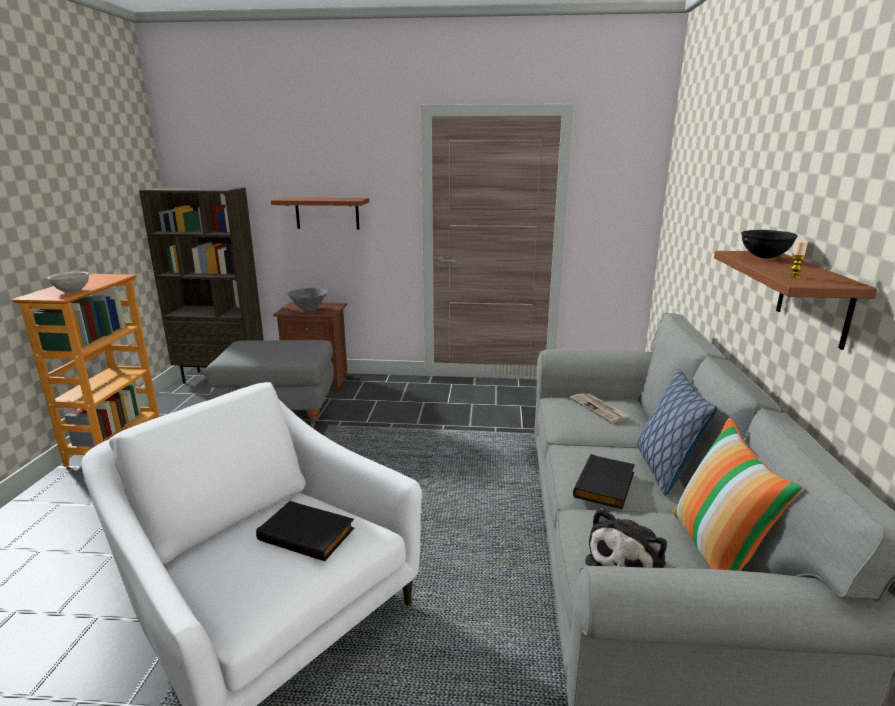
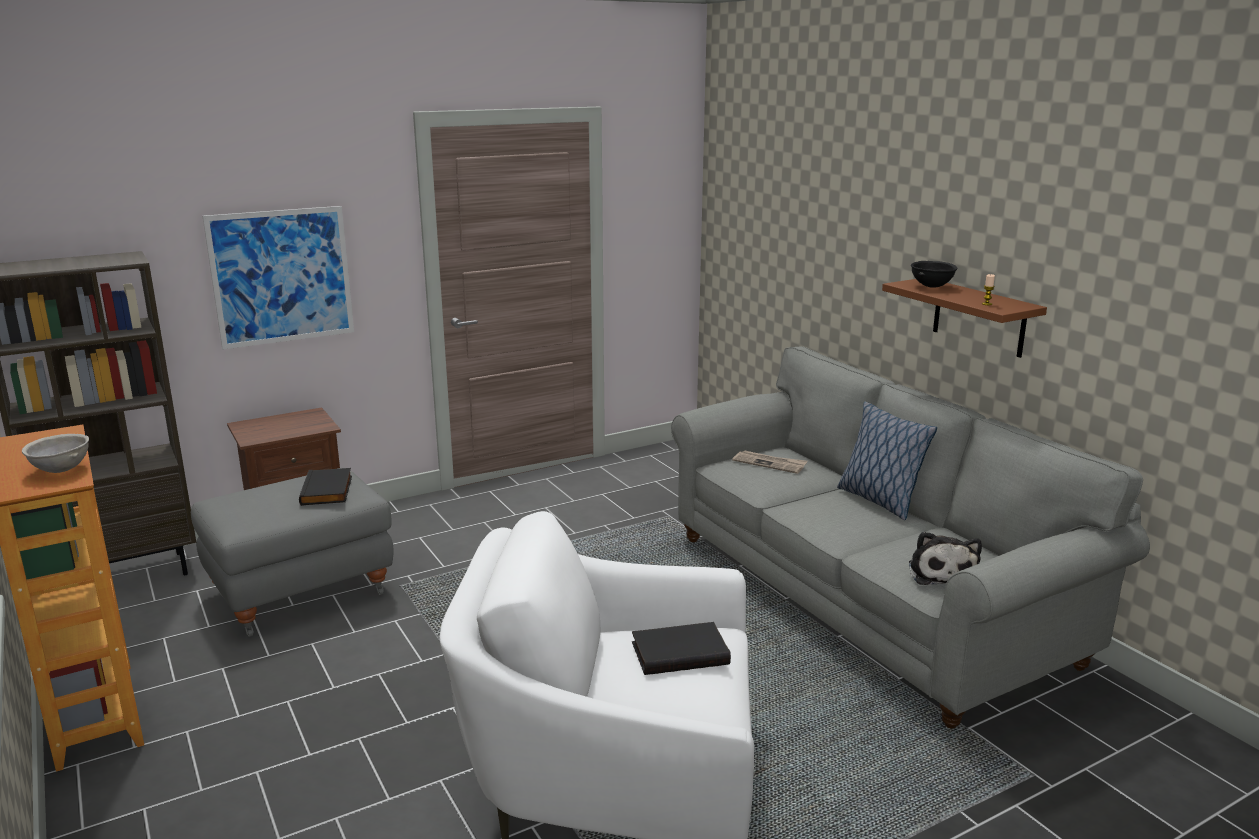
camera: 35 degrees left, 0 degrees up
brown shelf [271,197,369,229] -> picture [203,206,354,349]
grey bowl [288,288,327,311] -> none
black book [573,454,635,509] -> black book moved to [299,468,352,506]
pillow [672,418,803,571] -> none

